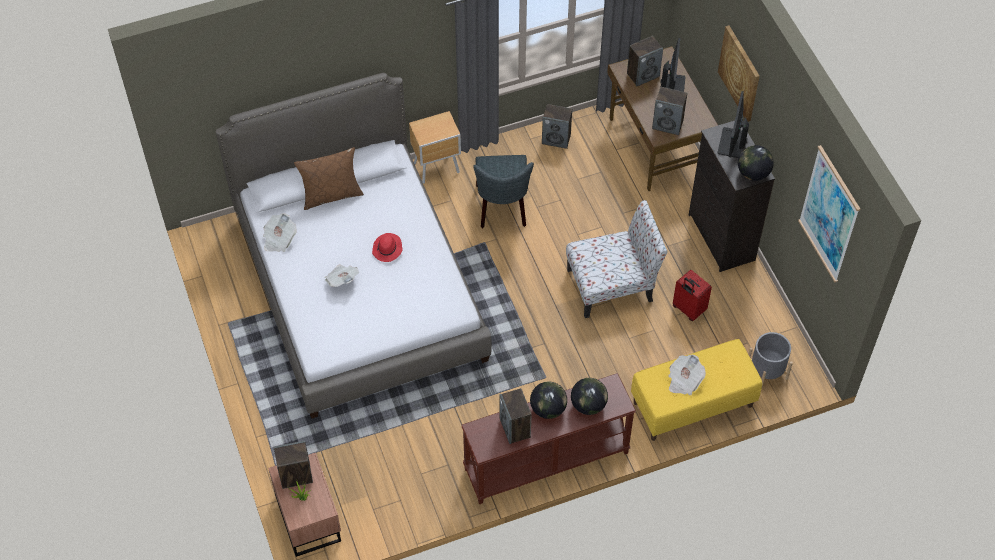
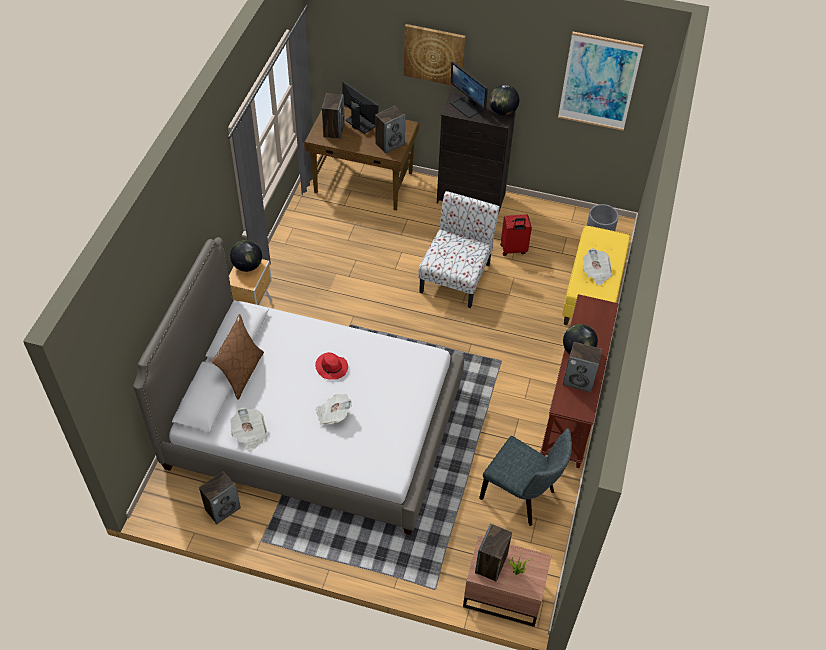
camera: 55 degrees left, 5 degrees down
grey chair [474,155,534,228] -> grey chair moved to [479,428,572,526]
speaker [542,104,572,149] -> speaker moved to [199,471,241,524]
globe [571,378,608,415] -> globe moved to [230,240,262,272]

